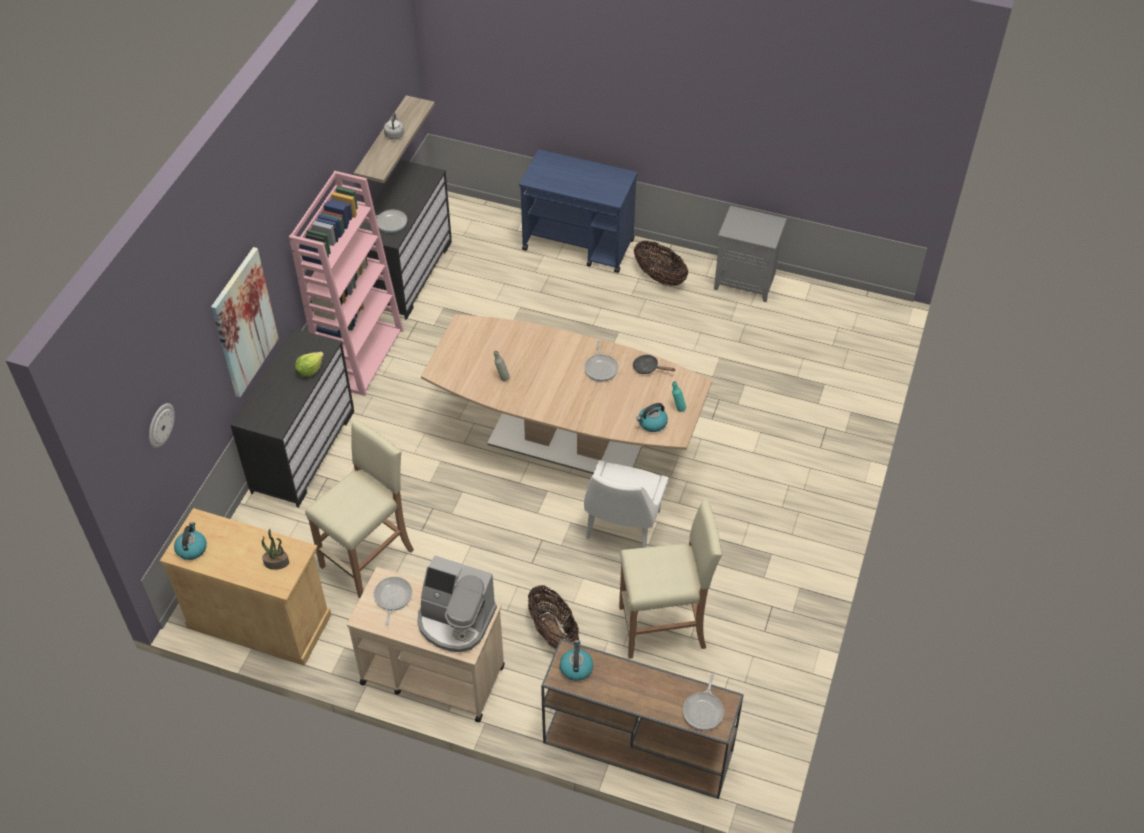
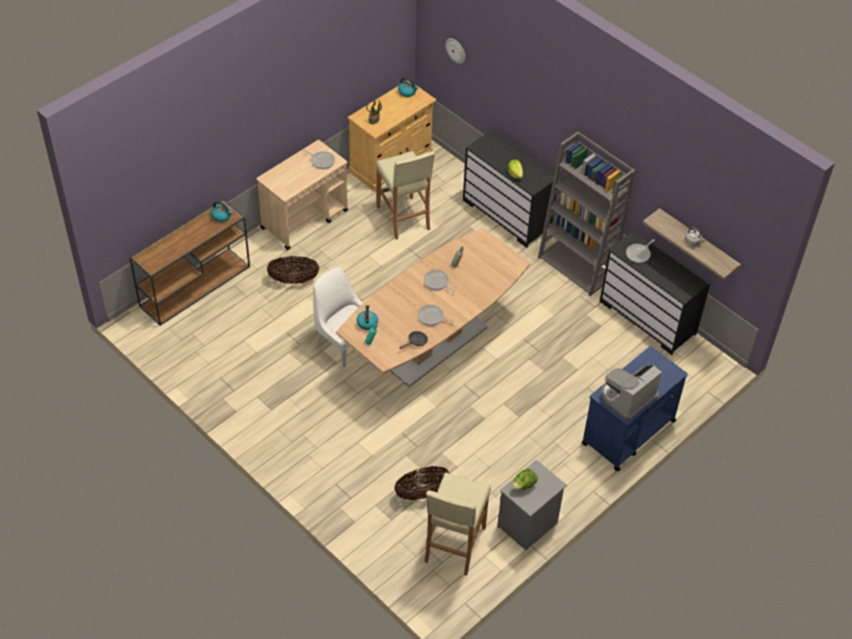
camera: 115 degrees right, 0 degrees up
picture [211,247,279,397] -> none
pink bookcase [289,171,403,396] -> grey bookcase [538,132,635,296]
coffee machine [418,555,497,652] -> coffee machine moved to [601,365,662,420]
beige stool [619,500,722,659] -> beige stool moved to [424,473,491,576]
basket [634,240,688,286] -> basket moved to [394,466,450,500]
frying pan [683,674,724,730] -> frying pan moved to [424,270,456,293]
none -> lettuce [512,469,538,490]

